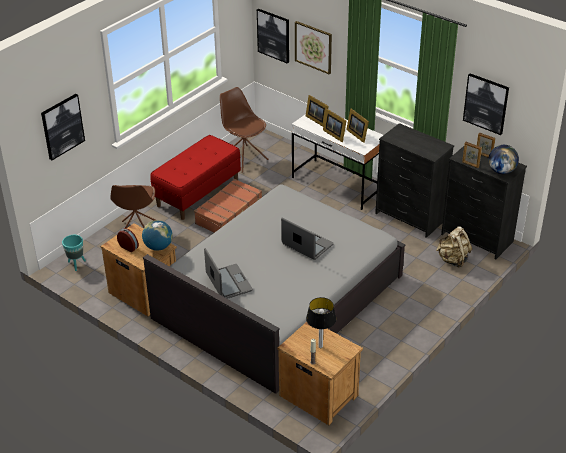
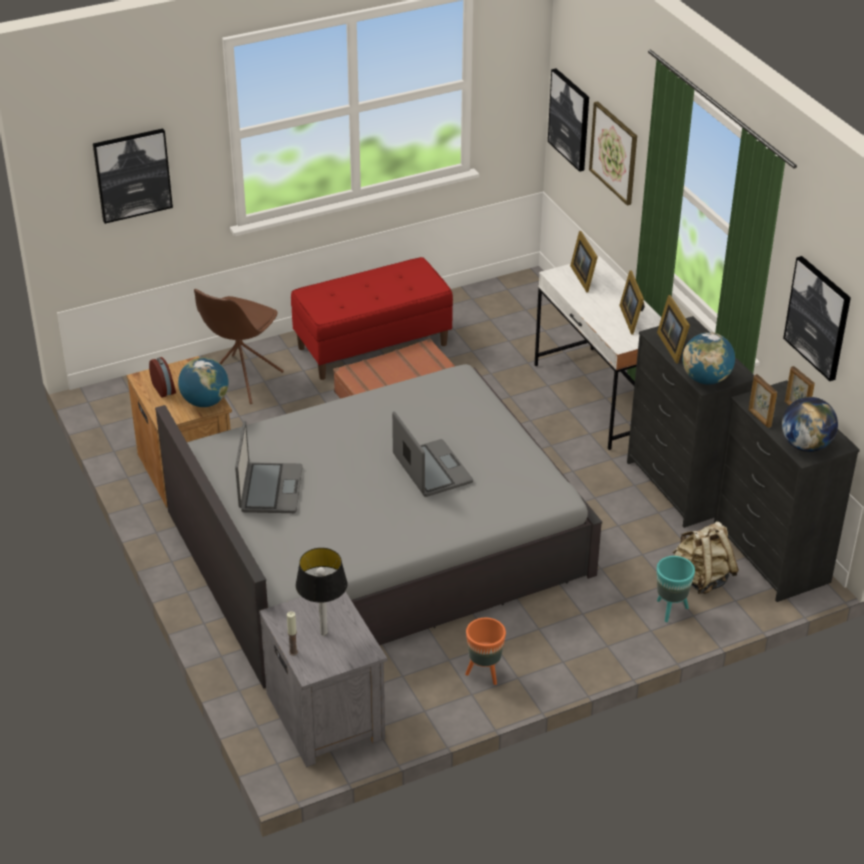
camera: 25 degrees right, 0 degrees up
turquoise planter [62,235,86,271] -> turquoise planter moved to [657,556,695,622]
brown chair [220,87,268,173] -> none
brown nightstand [277,322,363,425] -> grey nightstand [259,591,387,767]
picture frame [323,109,347,142] -> picture frame moved to [657,295,690,363]
none -> orange planter [465,618,506,685]
none -> globe [682,332,735,385]

